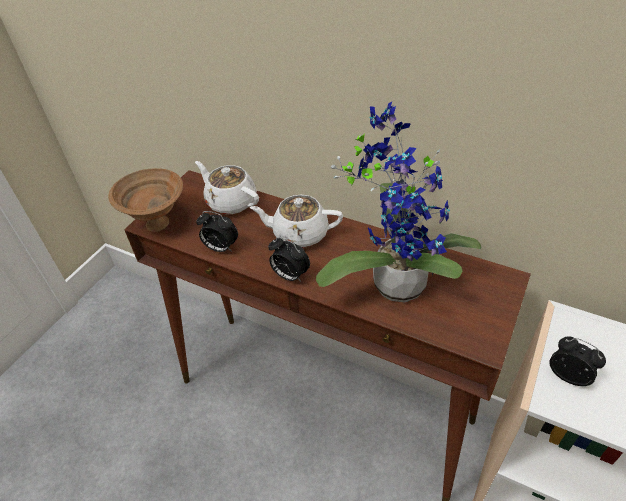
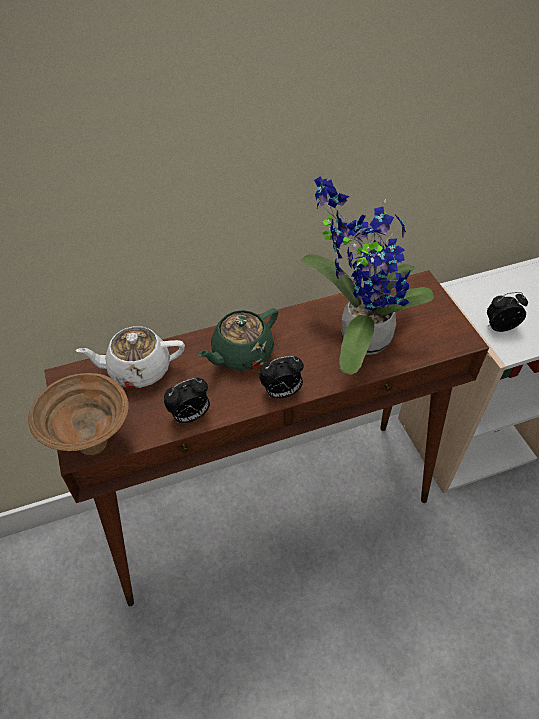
camera: 50 degrees left, 5 degrees up
white teapot [250,195,343,248] -> green teapot [198,308,278,371]

